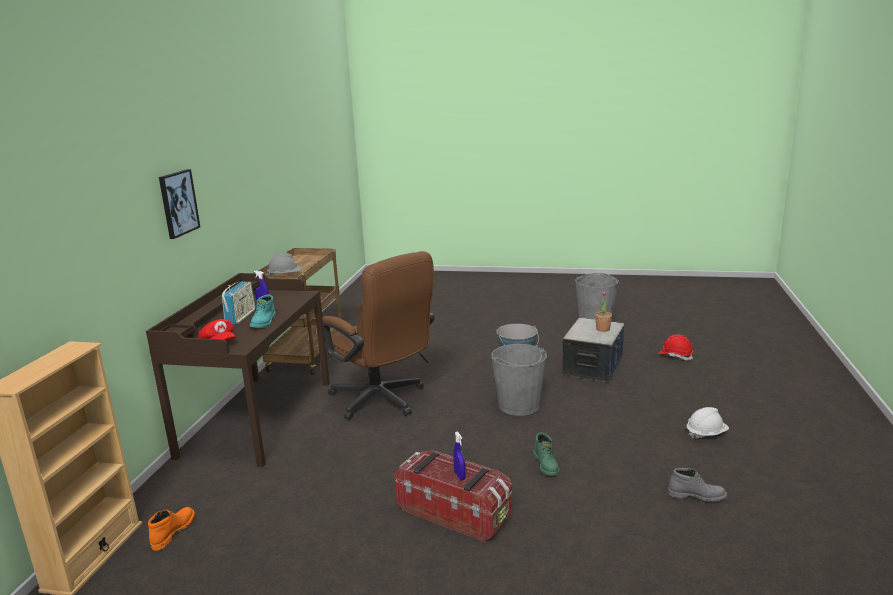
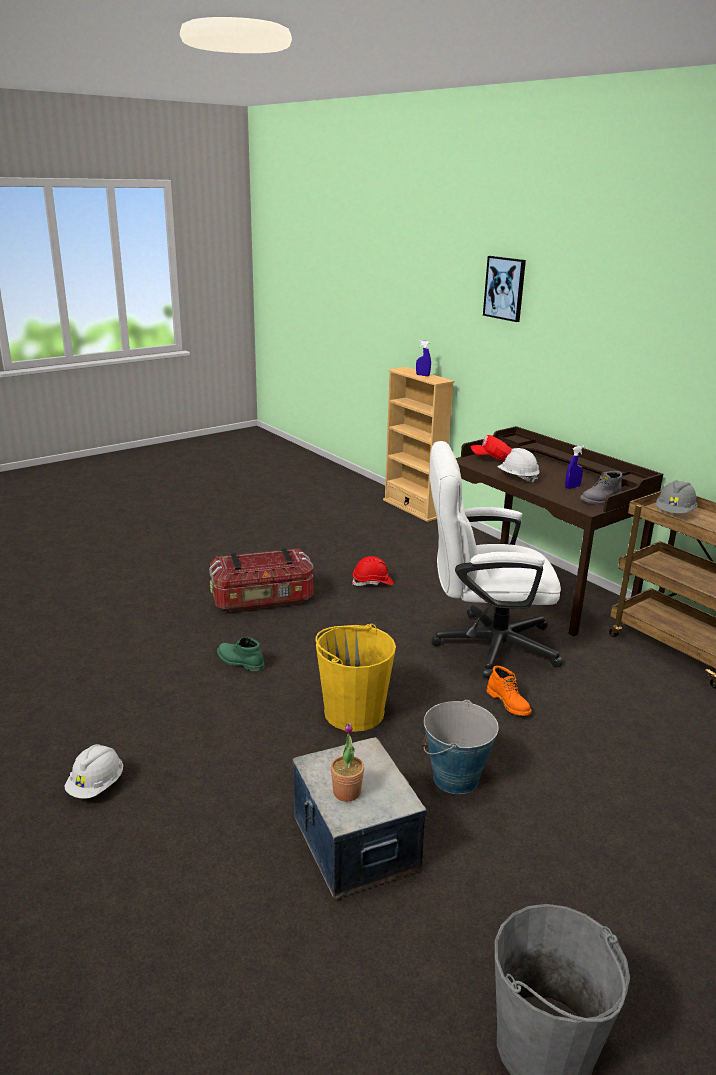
camera: 130 degrees right, 5 degrees up
orange boot [148,507,195,551] -> orange boot moved to [486,666,531,716]
picture [159,169,200,239] -> picture moved to [483,256,526,322]
radio [222,281,256,325] -> none
turquoise boot [250,295,276,328] -> white hard hat [497,448,540,484]
brown office chair [322,251,435,420] -> white office chair [430,441,563,678]
blue spray bottle [453,431,466,480] -> blue spray bottle moved to [416,340,431,376]
grey bucket [491,344,547,416] -> yellow bucket [315,624,396,732]
red hard hat [658,334,693,360] -> red hard hat moved to [352,556,393,586]
grey boot [668,468,727,502] -> grey boot moved to [580,471,622,505]

